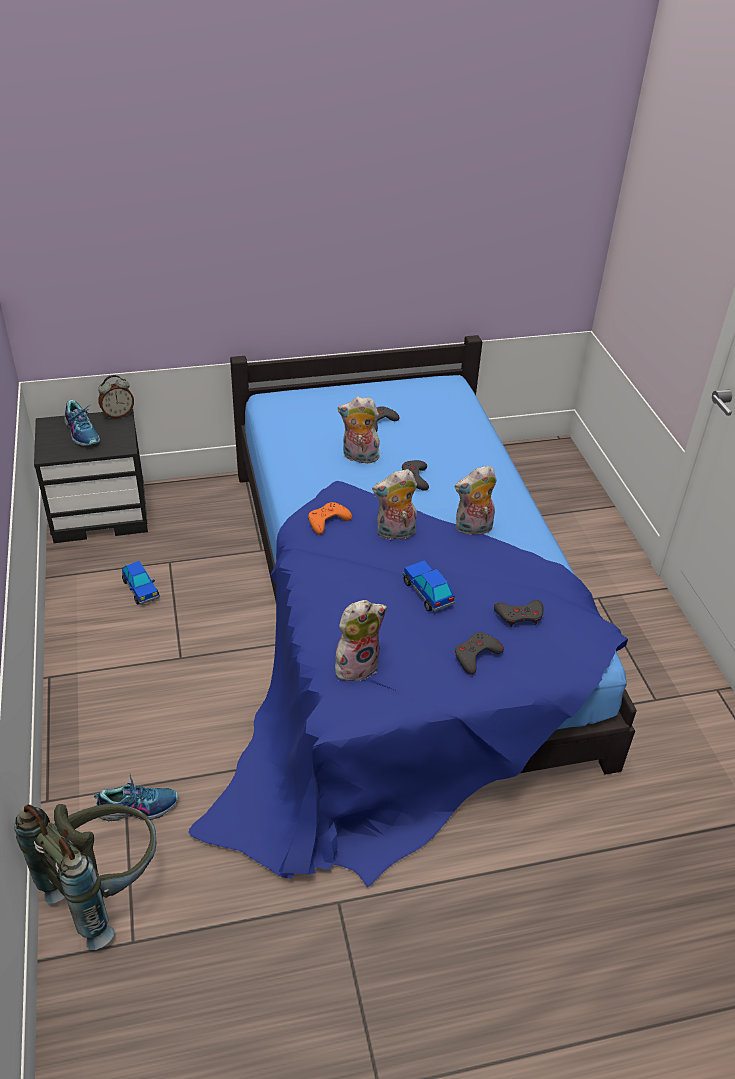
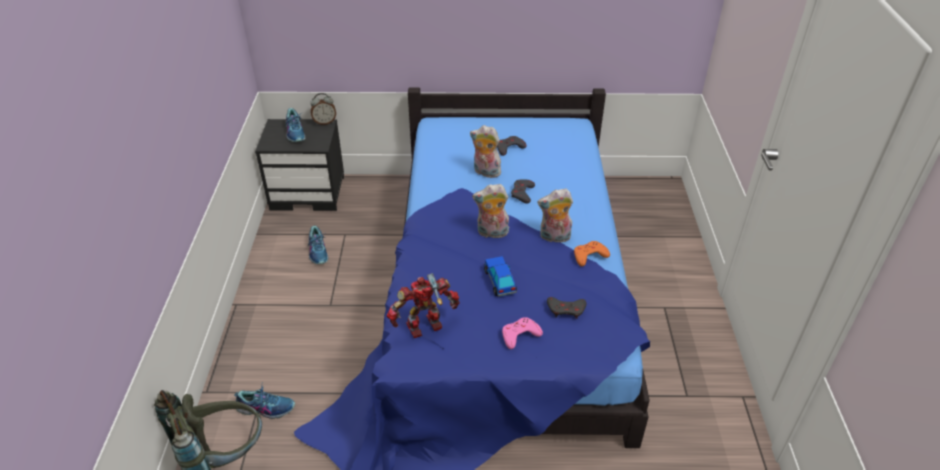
camera: 15 degrees right, 0 degrees up
toy car [122,561,160,605] -> shoe [308,225,328,264]
orange game controller [308,502,352,535] -> orange game controller moved to [574,241,610,266]
plush toy [335,600,387,681] -> toy robot [387,273,460,338]
grey game controller [455,632,504,674] -> pink game controller [502,317,543,349]

